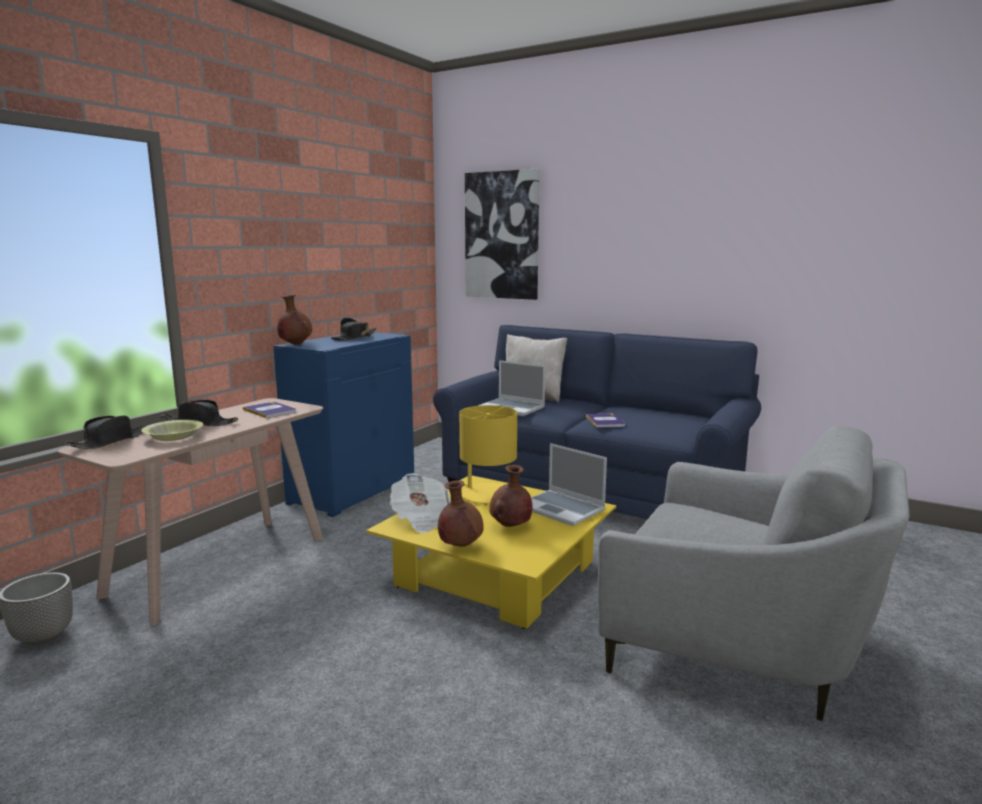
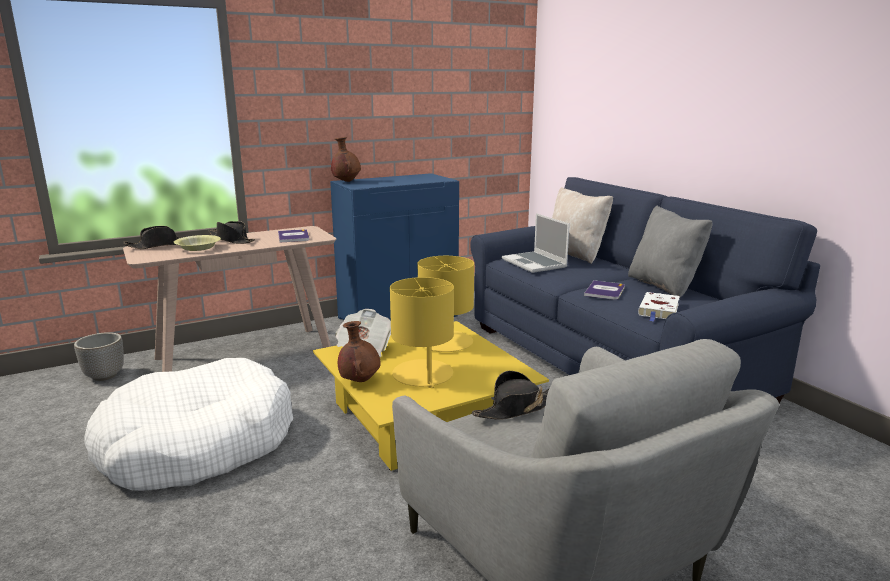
camera: 30 degrees right, 5 degrees up
black hat [331,318,377,341] -> black hat moved to [472,371,549,420]
picture [465,169,539,300] -> none
brown vase [489,465,533,527] -> yellow table lamp [390,277,454,388]
laptop [531,443,607,526] -> none
none -> white dog bed [85,358,293,491]
none -> grey pillow [628,206,712,298]
none -> white book [638,292,680,322]

